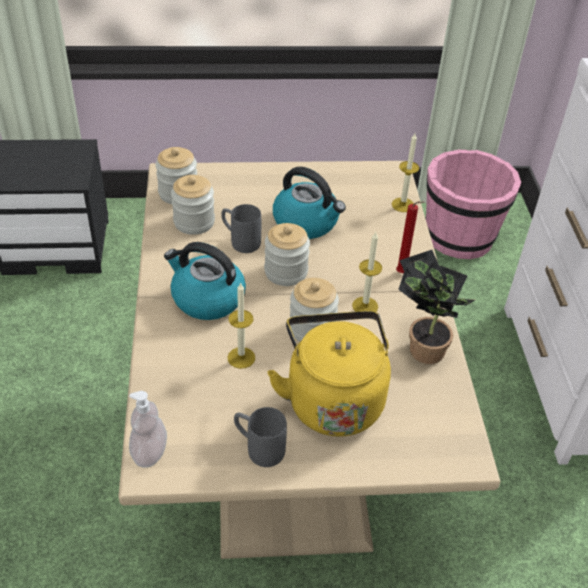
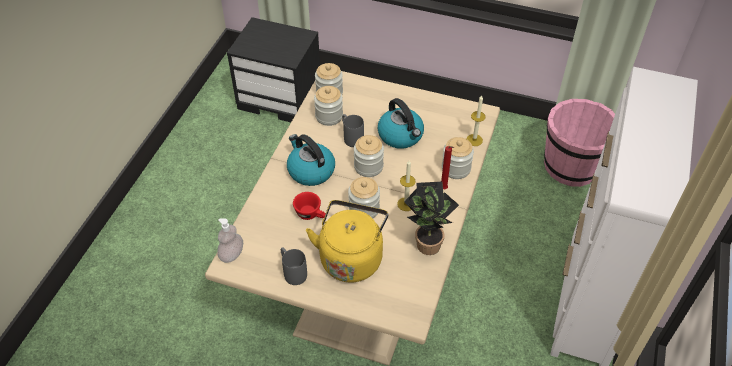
camera: 25 degrees right, 5 degrees up
candle [227,282,255,369] -> red cup [293,192,326,220]
none -> jar [442,137,474,179]

